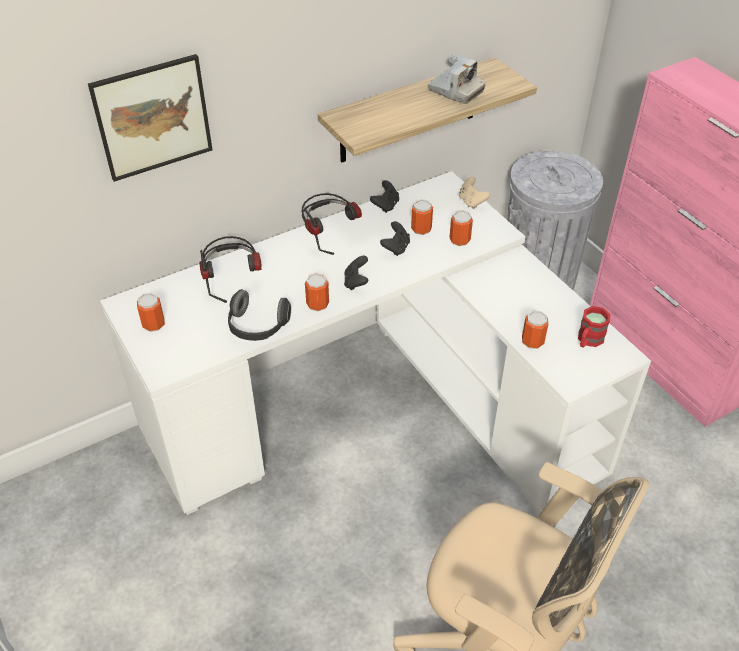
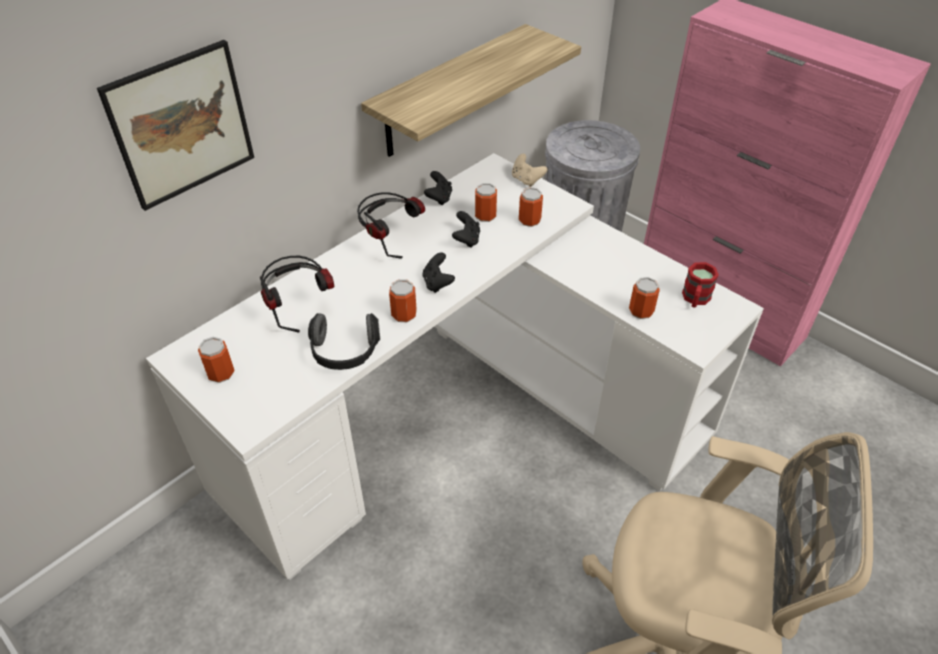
camera: 15 degrees left, 0 degrees up
camera [428,54,485,104] -> none

